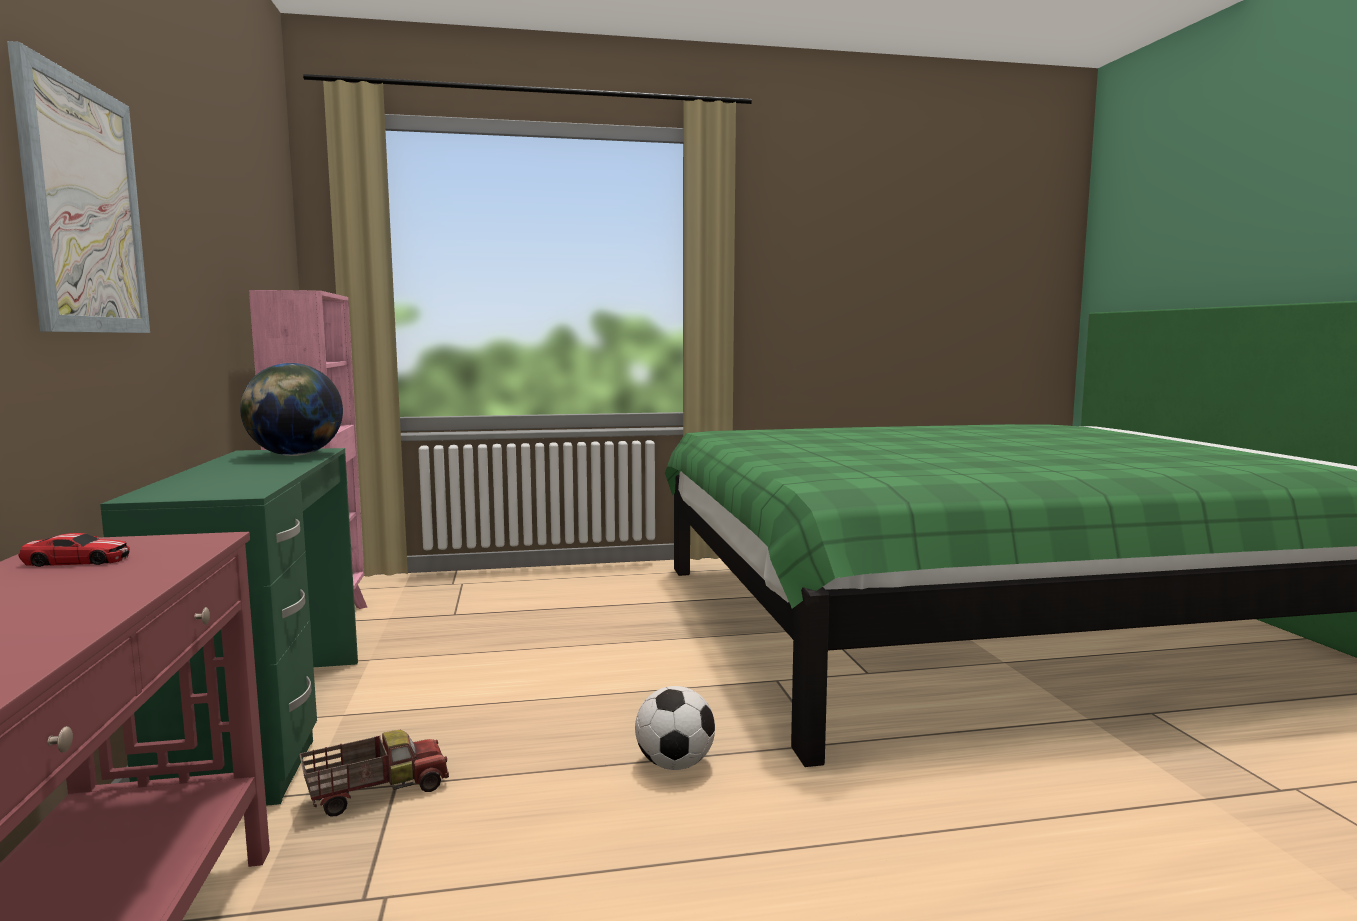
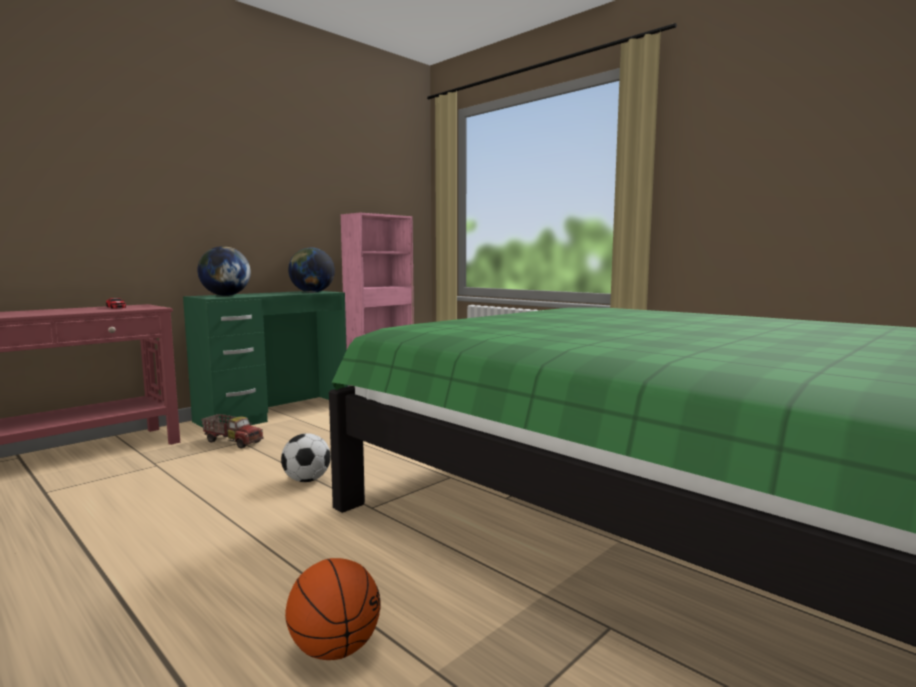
camera: 55 degrees right, 0 degrees up
picture [7,41,150,333] -> none
none -> globe [197,246,251,296]
none -> basketball [285,558,381,660]

